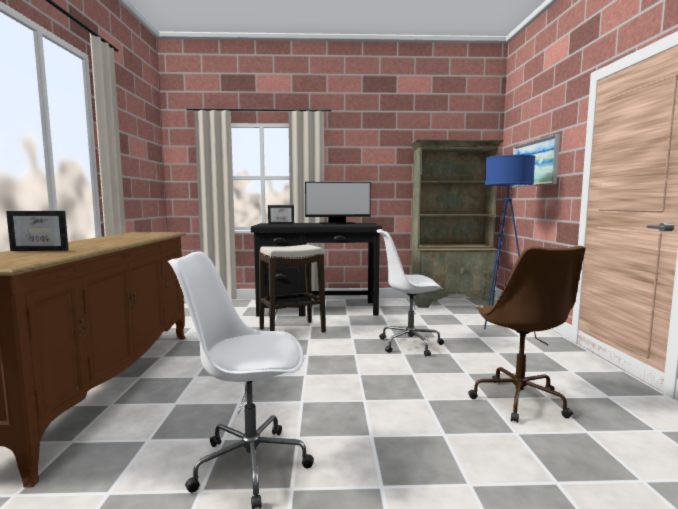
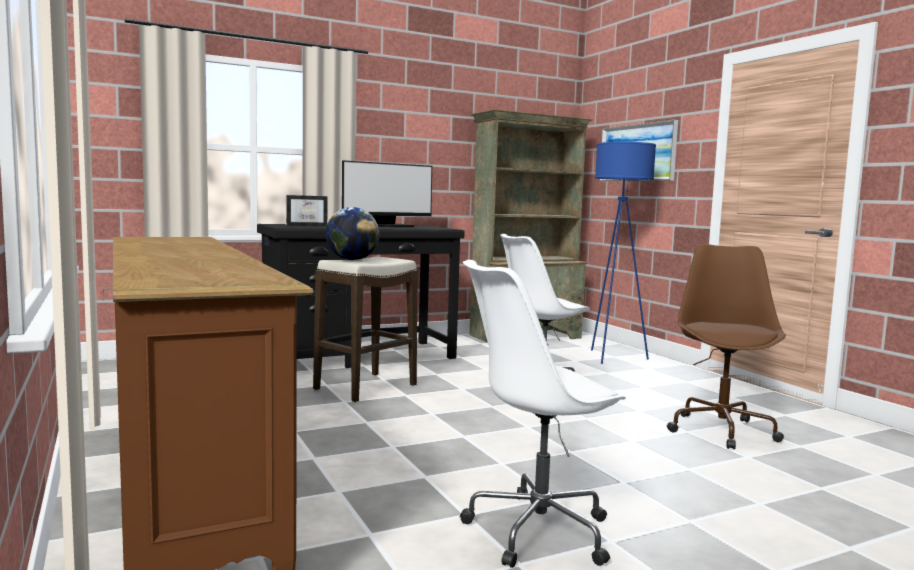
camera: 25 degrees left, 0 degrees up
picture frame [6,211,68,251] -> none
brown office chair [468,246,586,423] -> brown office chair turned 135 degrees counterclockwise [667,244,786,449]
none -> globe [326,207,379,260]

